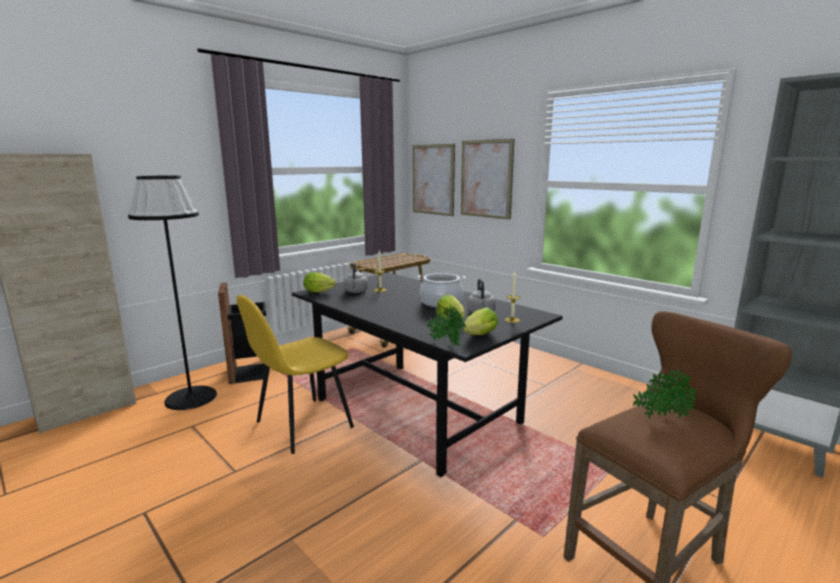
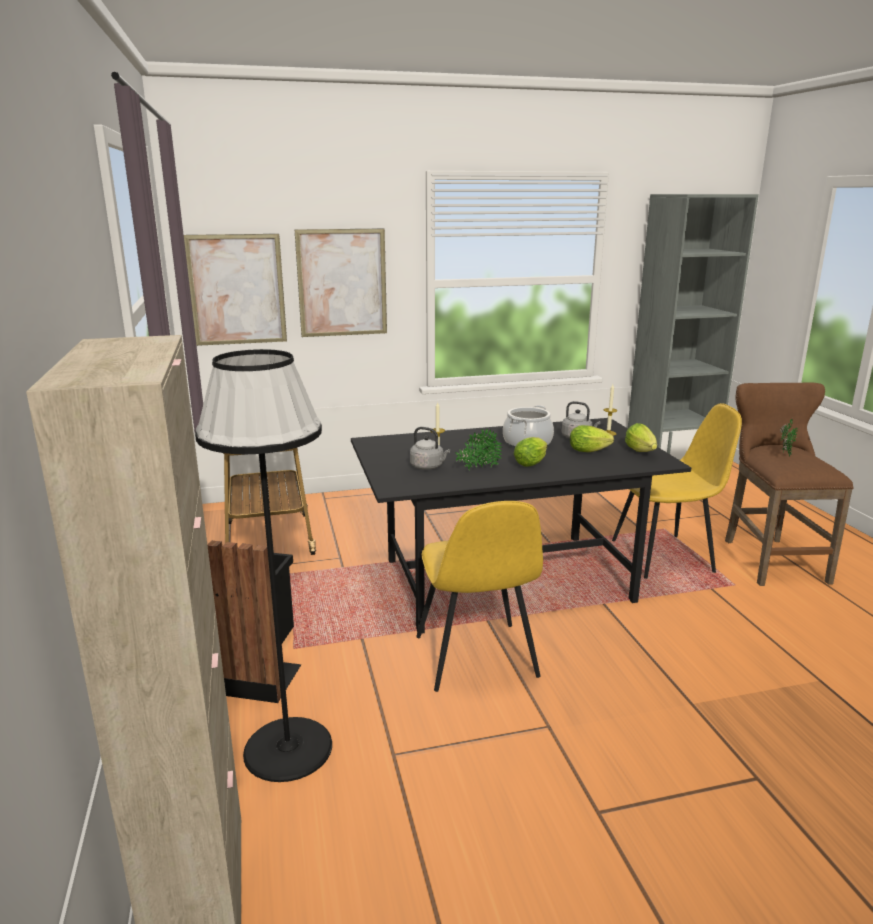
camera: 60 degrees left, 5 degrees up
lettuce [303,272,336,293] -> lettuce moved to [514,437,547,467]
potted plant [427,305,466,346] -> potted plant moved to [455,428,502,471]
none -> yellow chair [612,403,742,579]

